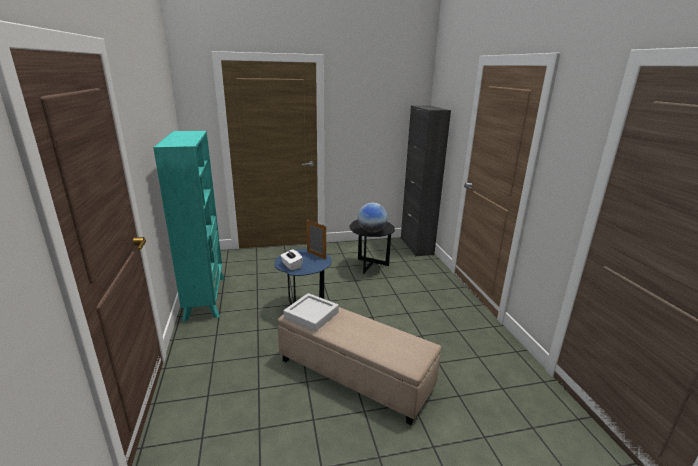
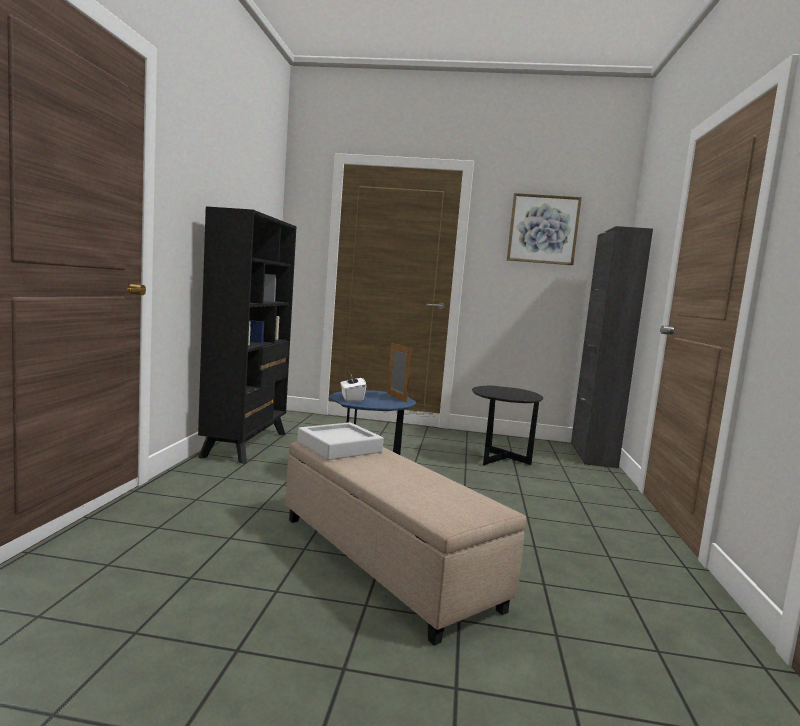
camera: 20 degrees right, 15 degrees down
turquoise bookcase [153,131,225,322] -> black bookcase [198,206,296,464]
globe [358,203,388,233] -> none
none -> picture [507,193,582,265]

